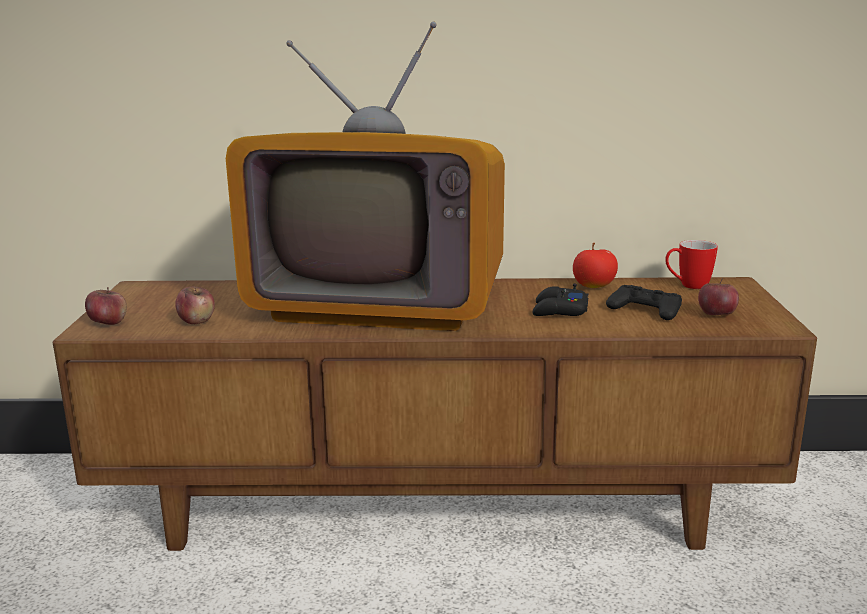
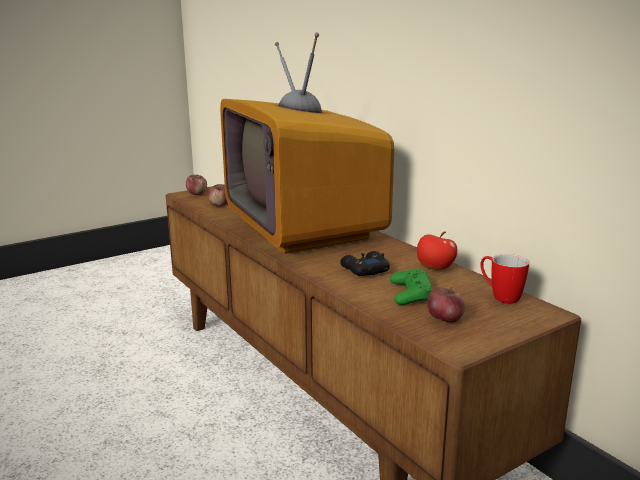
camera: 55 degrees right, 0 degrees up
black game controller [606,285,682,320] -> green game controller [390,269,433,305]

